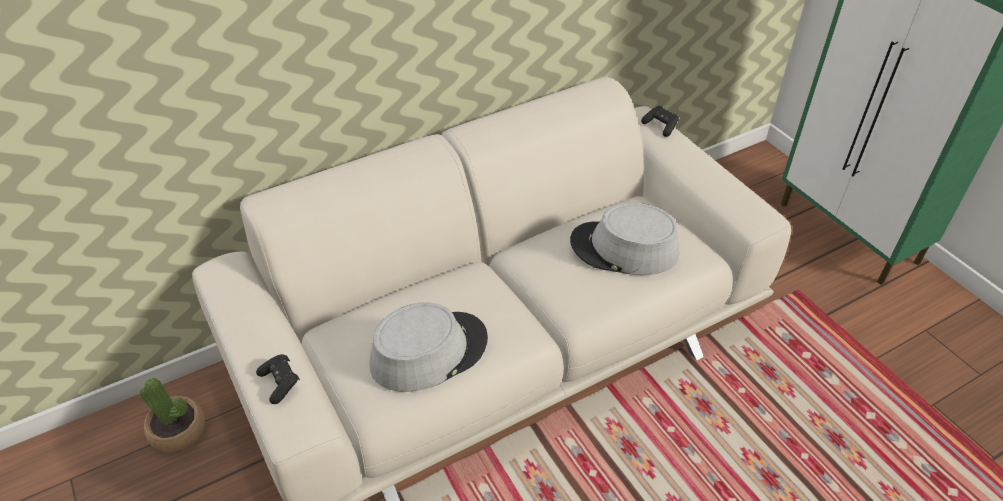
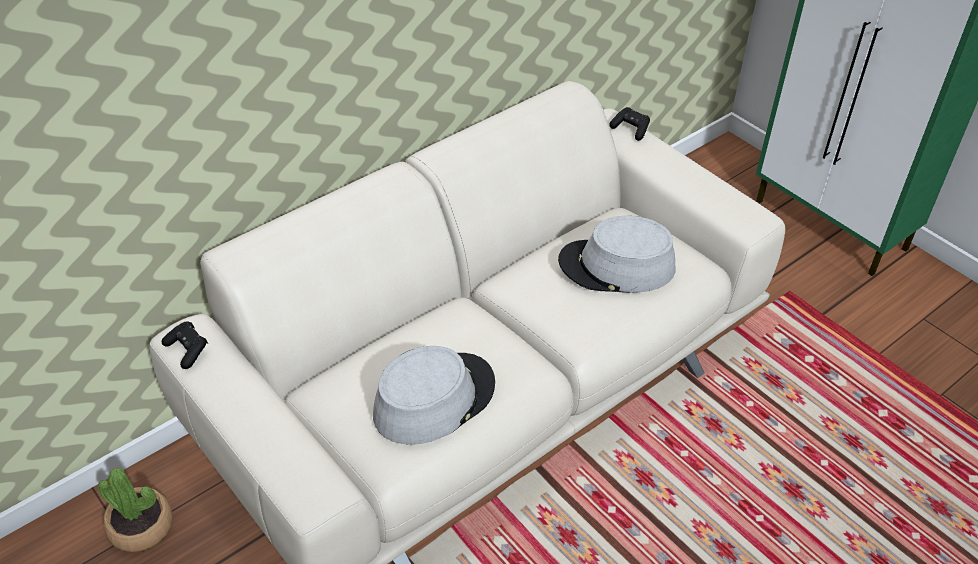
camera: 10 degrees left, 0 degrees up
black game controller [256,354,300,404] -> black game controller moved to [162,322,208,369]

